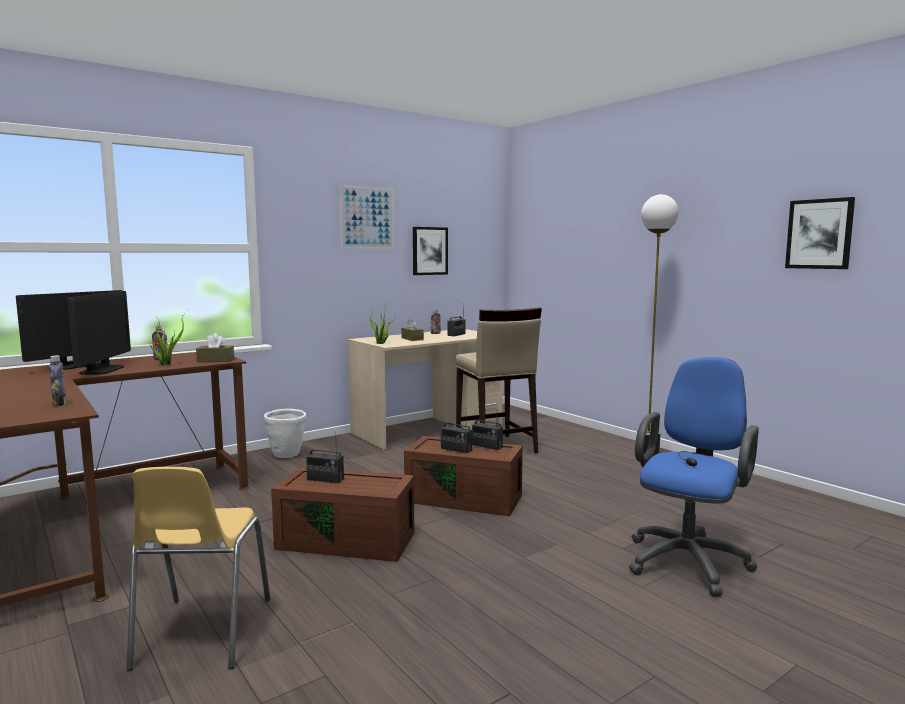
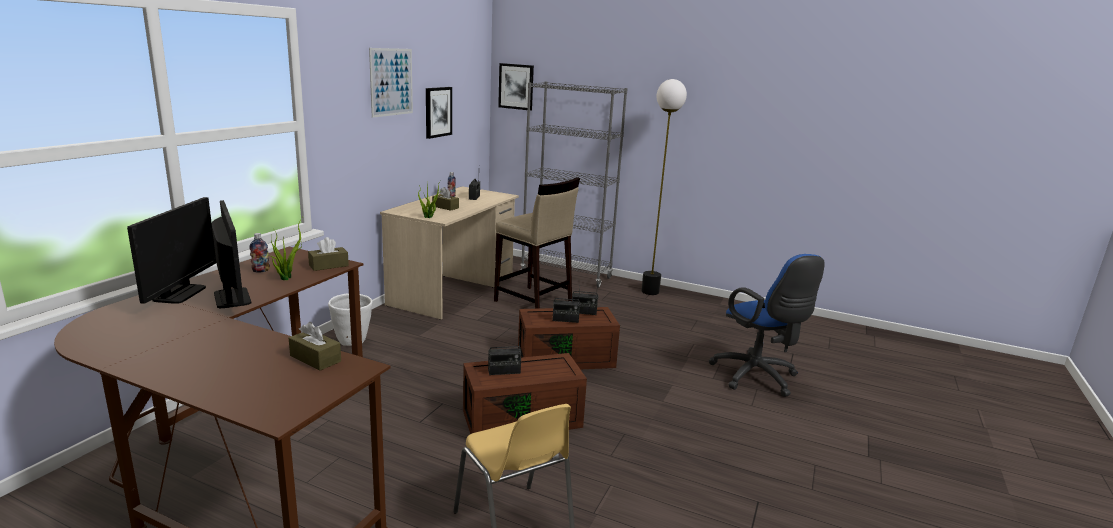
camera: 30 degrees left, 10 degrees up
bottle [49,355,67,406] -> brown tissue box [289,322,341,371]
blue office chair [629,357,759,597] -> blue office chair turned 150 degrees clockwise [709,254,825,397]
picture [785,197,855,269] -> picture moved to [498,63,534,111]
none -> grey bookcase [521,81,628,288]

